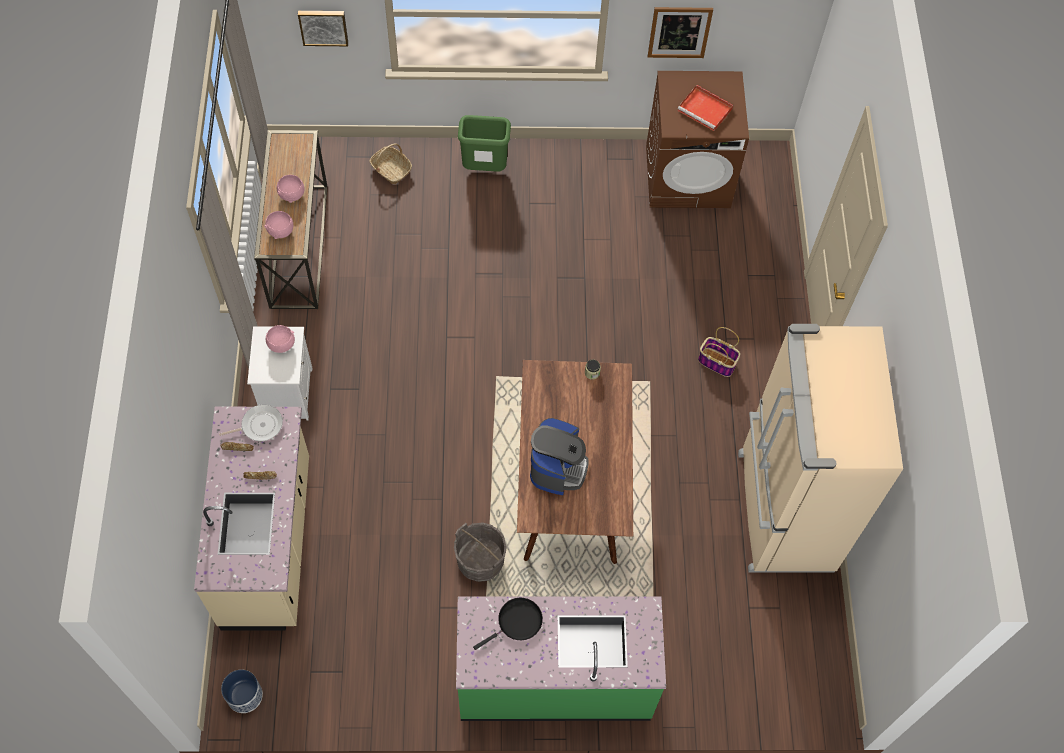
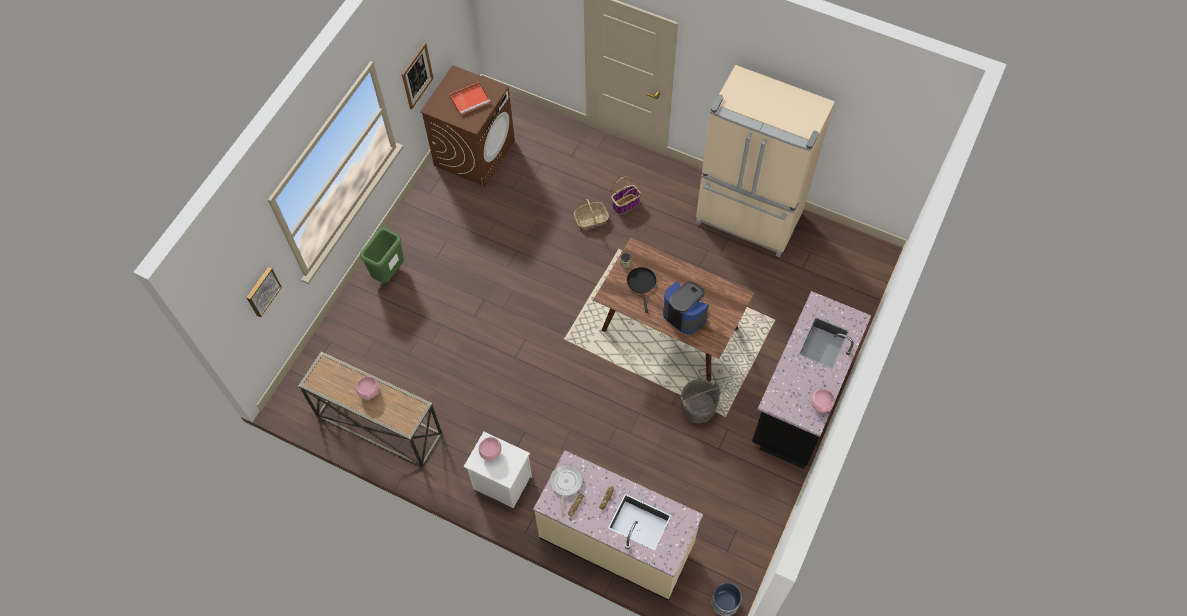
camera: 60 degrees left, 0 degrees up
pink bowl [264,211,293,239] -> pink bowl moved to [811,389,835,412]
basket [369,143,412,185] -> basket moved to [574,199,609,229]
green counter [456,597,666,721] -> black counter [752,291,871,469]
black frying pan [473,598,543,650] -> black frying pan moved to [627,267,656,313]

